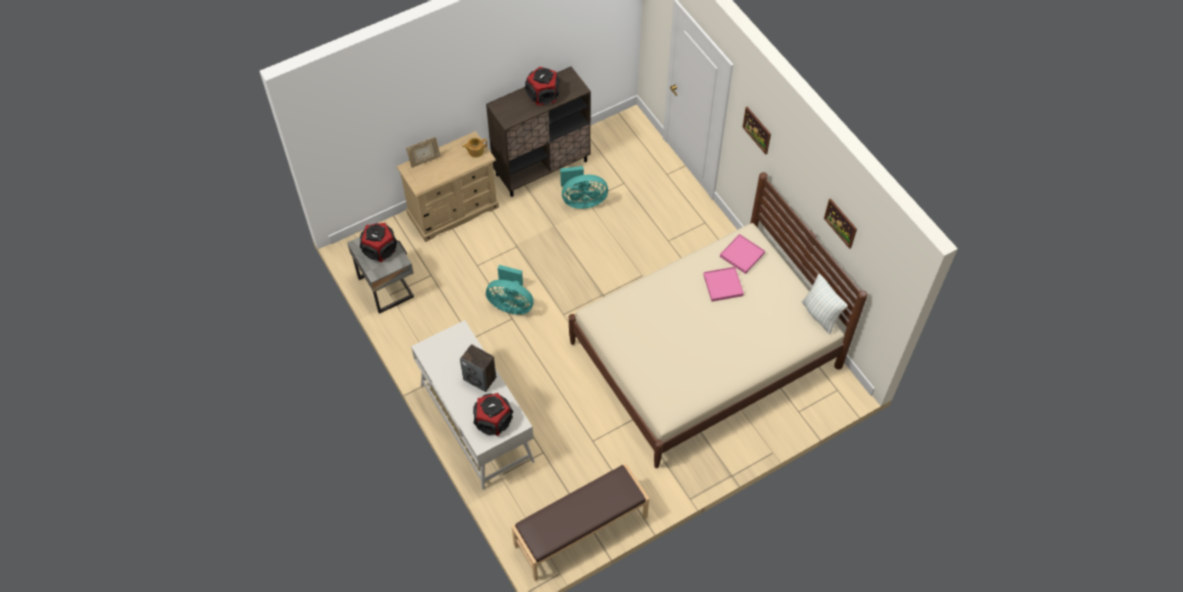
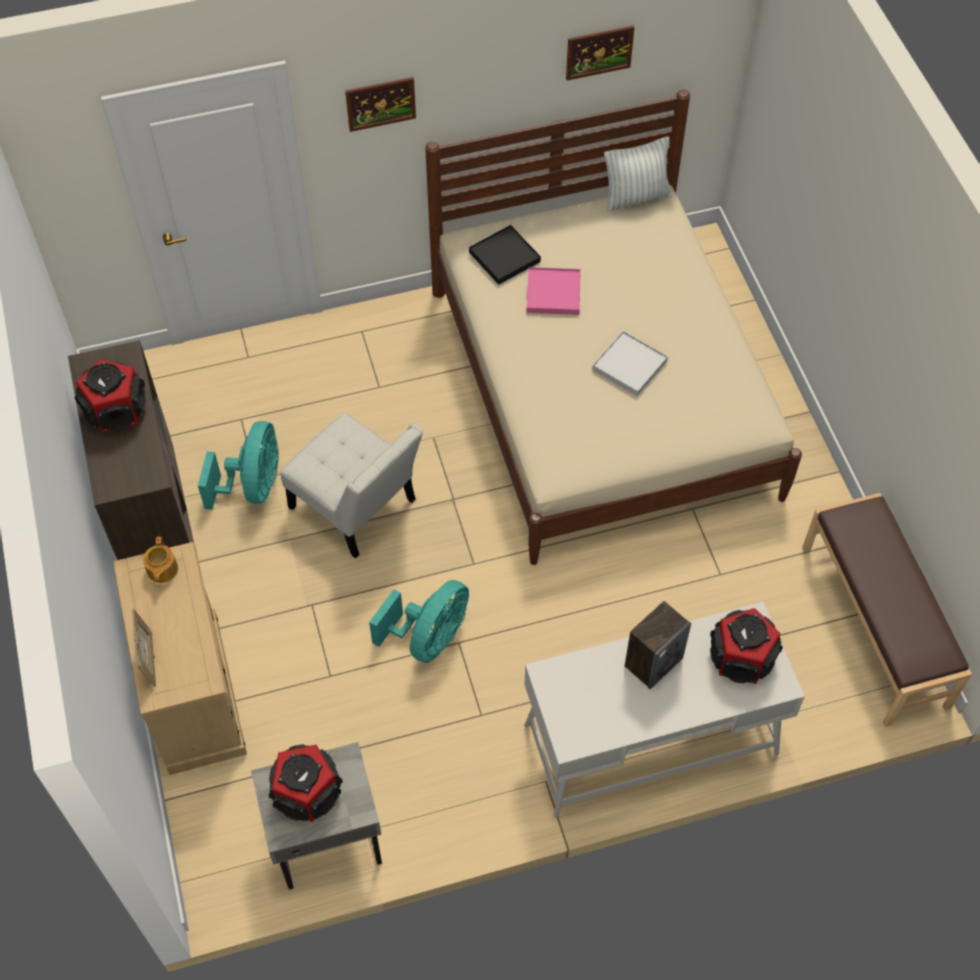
camera: 75 degrees left, 0 degrees up
pink tray [720,234,765,274] -> black tray [469,225,541,285]
none -> white chair [281,413,423,559]
none -> white tray [592,331,668,396]

